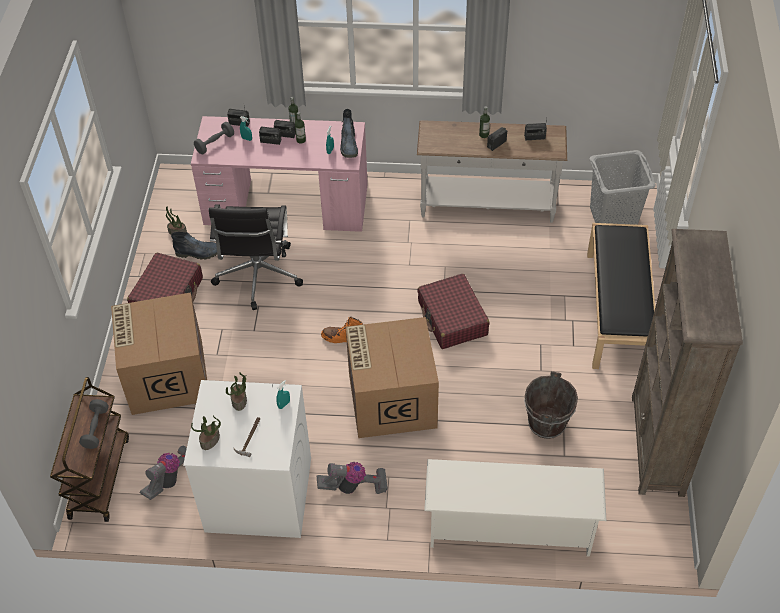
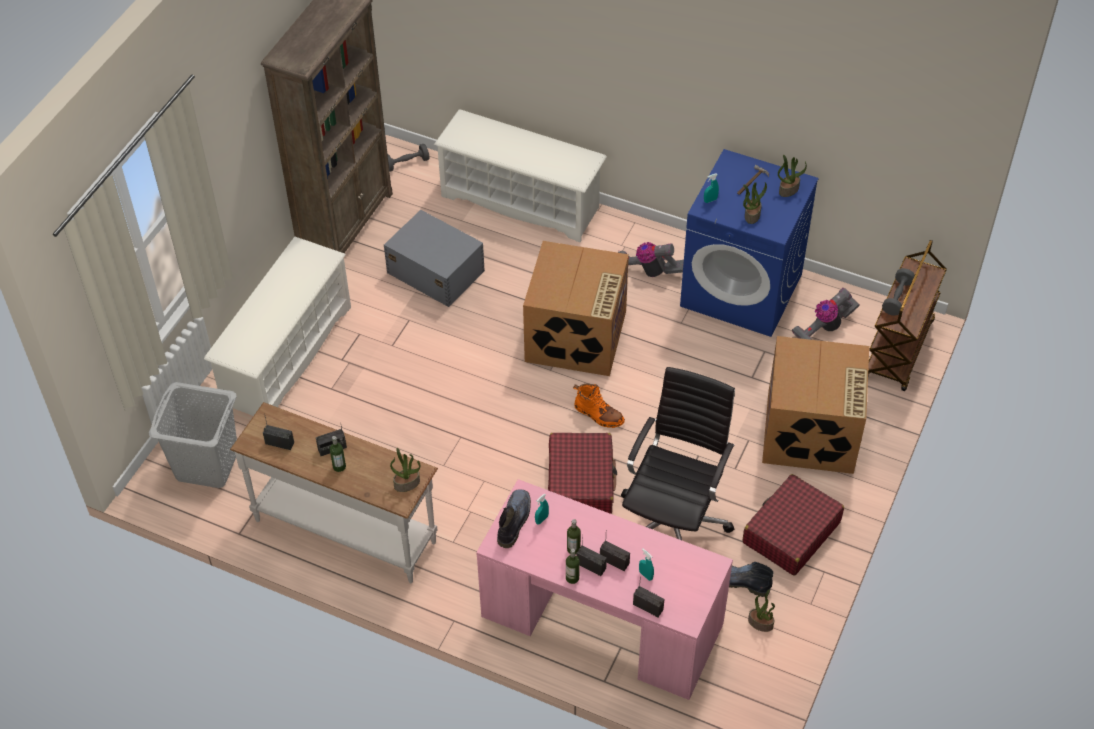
camera: 160 degrees left, 0 degrees up
white washing machine [183,380,311,538] -> blue washing machine [680,149,819,337]
grey dumbbell [194,122,234,154] -> grey dumbbell moved to [388,144,430,172]
red suitcase [417,274,490,349] -> red suitcase moved to [548,433,617,514]
brown bucket [524,371,578,439] -> grey storage box [384,210,485,307]
black bench [587,223,655,369] -> white shoe rack [204,237,351,416]
none -> potted plant [390,448,420,492]

